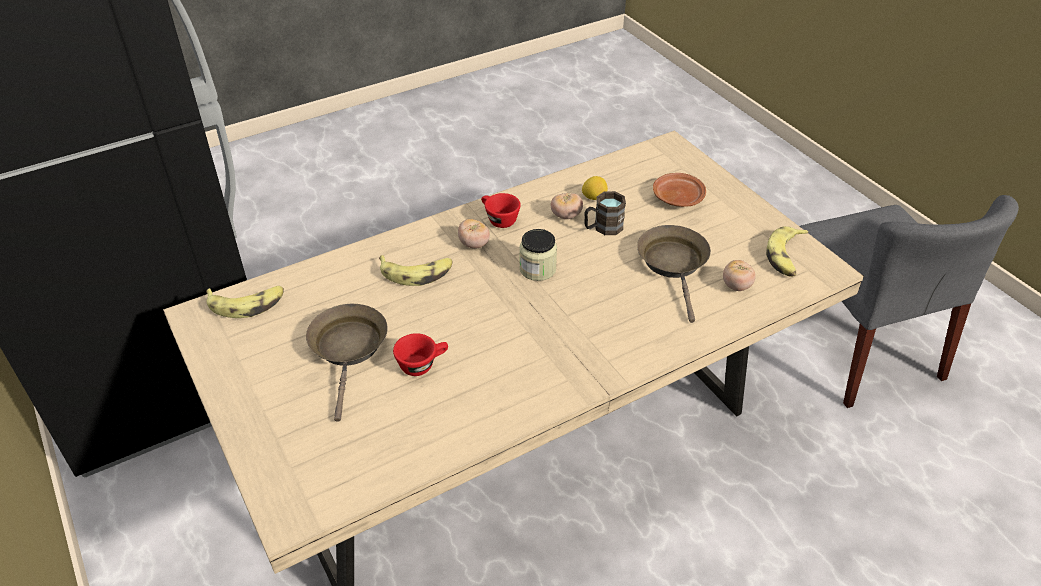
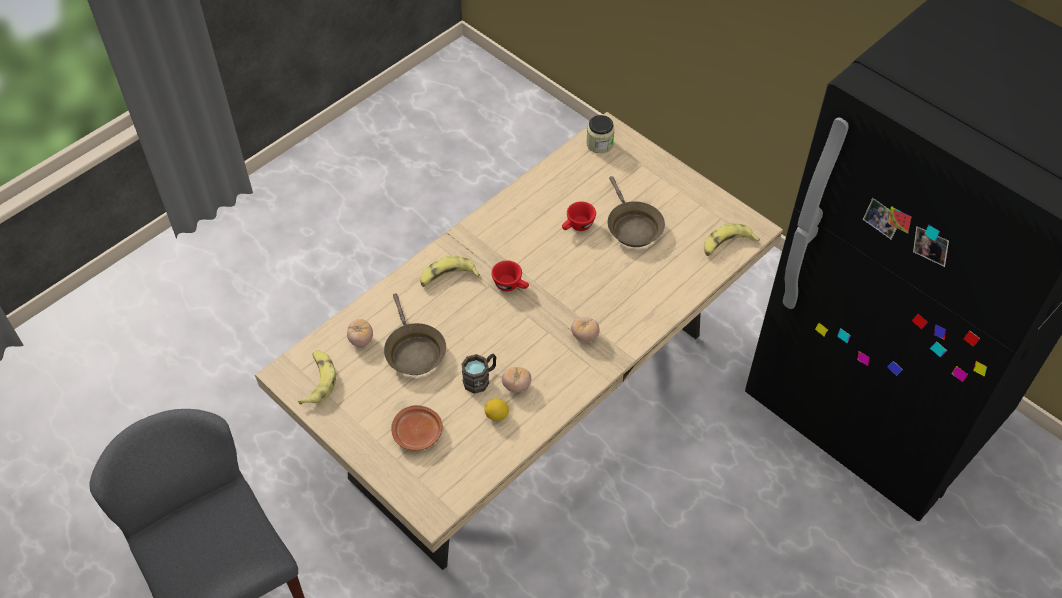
camera: 165 degrees right, 10 degrees up
banana [379,255,453,286] -> banana moved to [420,256,480,287]
red cup [481,193,521,228] -> red cup moved to [491,260,529,291]
jar [519,229,557,281] -> jar moved to [586,115,615,153]

